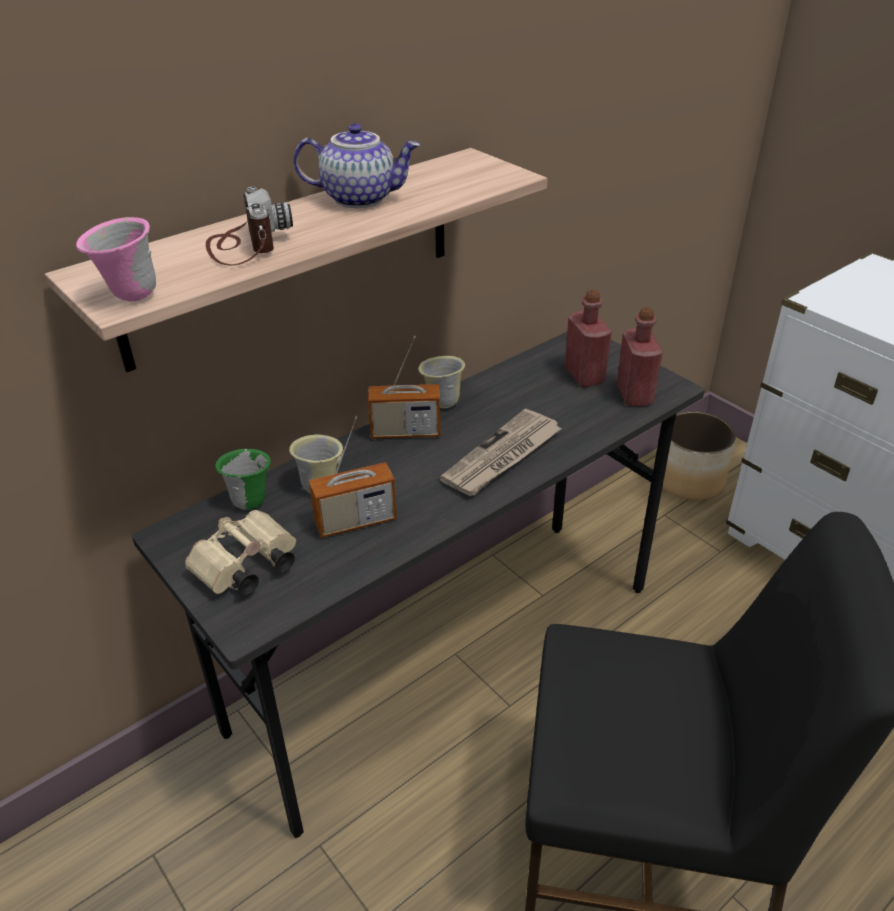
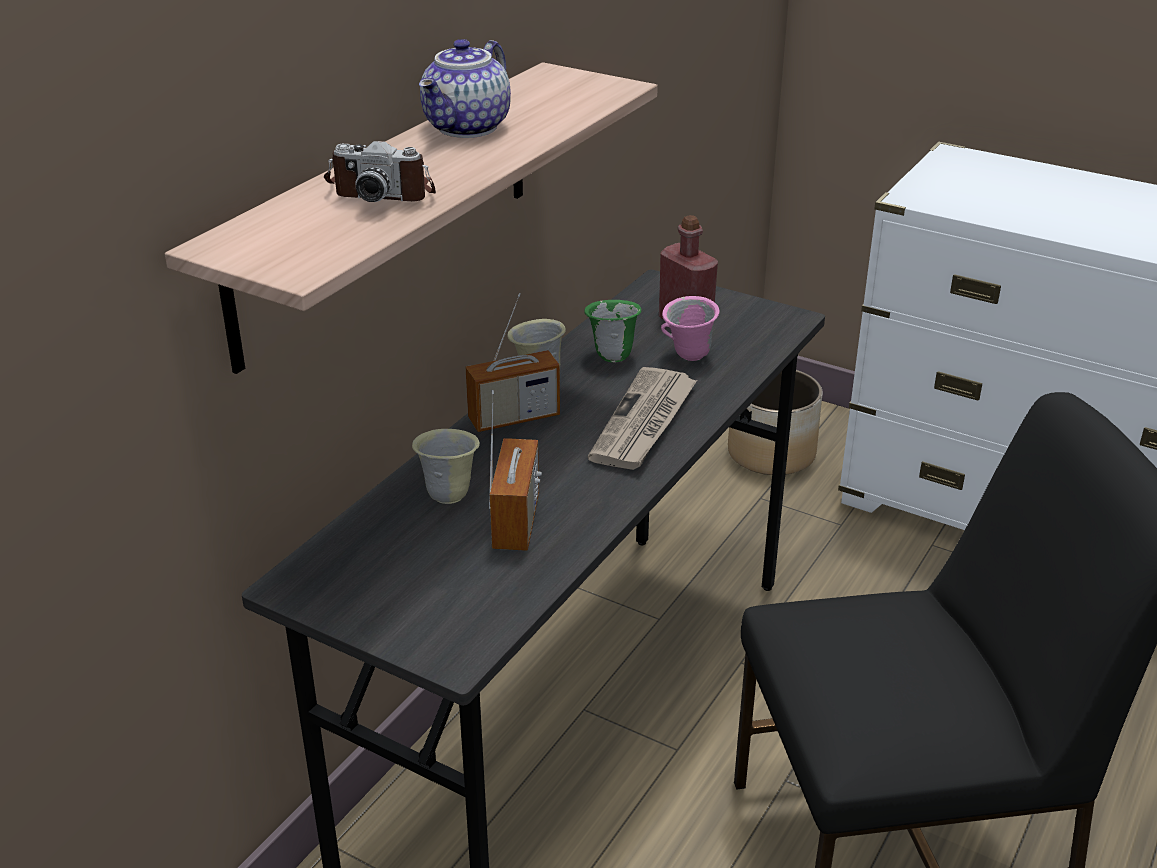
camera: 20 degrees left, 5 degrees down
pink mug [76,217,156,302] -> pink mug moved to [661,296,720,361]
beige binoculars [185,510,296,596] -> none
camera [206,187,293,265] -> camera turned 135 degrees clockwise [324,141,436,202]
green mug [215,449,271,510] -> green mug moved to [584,300,641,362]
teapot [293,123,420,208] -> teapot turned 135 degrees clockwise [419,39,511,138]
radio [309,416,397,538] -> radio turned 45 degrees counterclockwise [489,390,542,551]
red bottle [617,307,663,406] -> none

